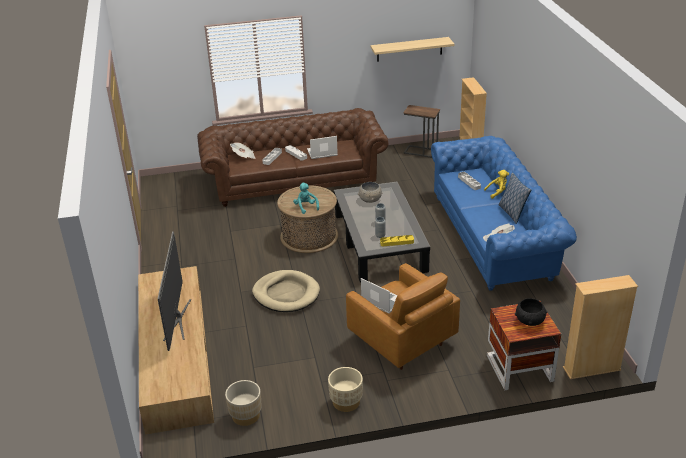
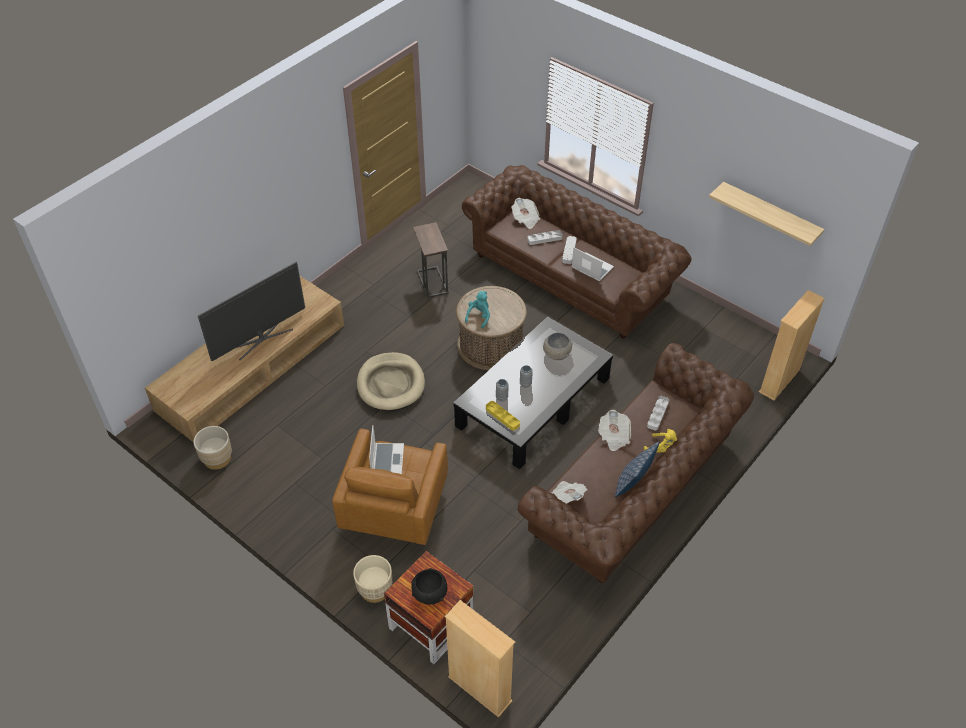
camera: 50 degrees right, 15 degrees up
beige planter [328,367,363,412] -> beige planter moved to [353,555,392,603]
brown side table [403,105,440,158] -> brown side table moved to [413,223,448,298]
blue sofa [431,136,577,291] -> brown sofa [517,343,754,583]
none -> newspaper [598,410,631,451]

